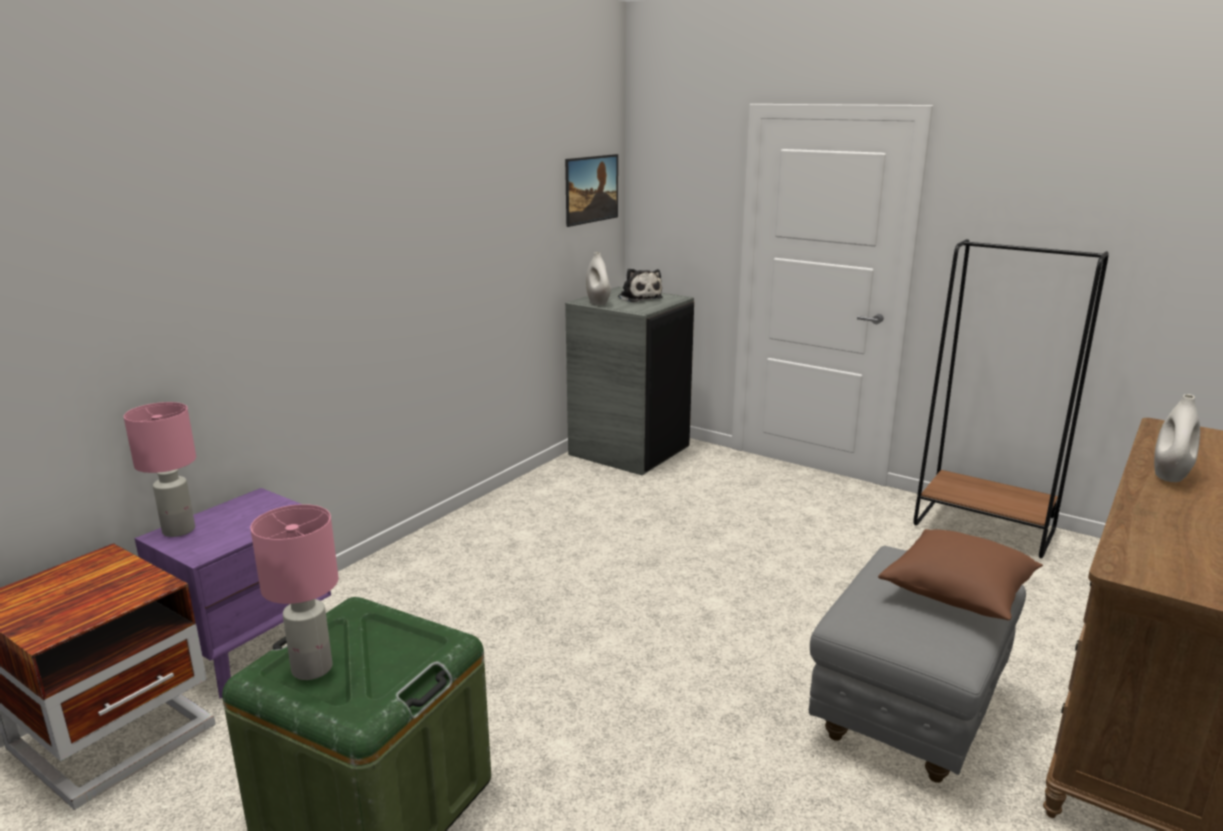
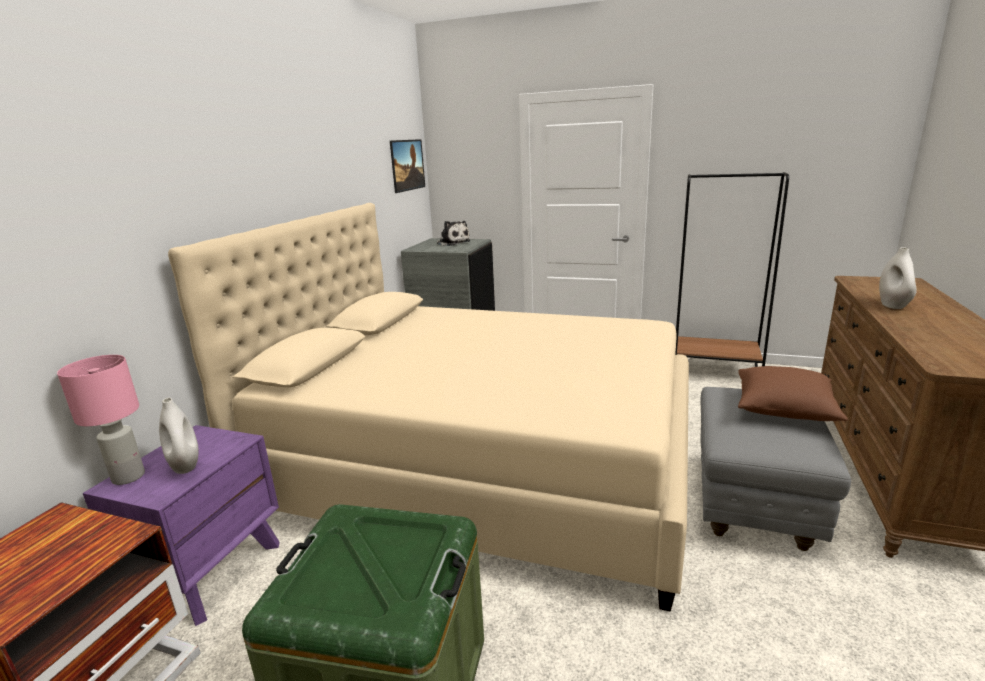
camera: 15 degrees left, 0 degrees up
pink table lamp [250,504,338,680] -> none
white vase [586,252,611,305] -> white vase moved to [159,397,198,474]
none -> beige bed [168,203,689,612]

